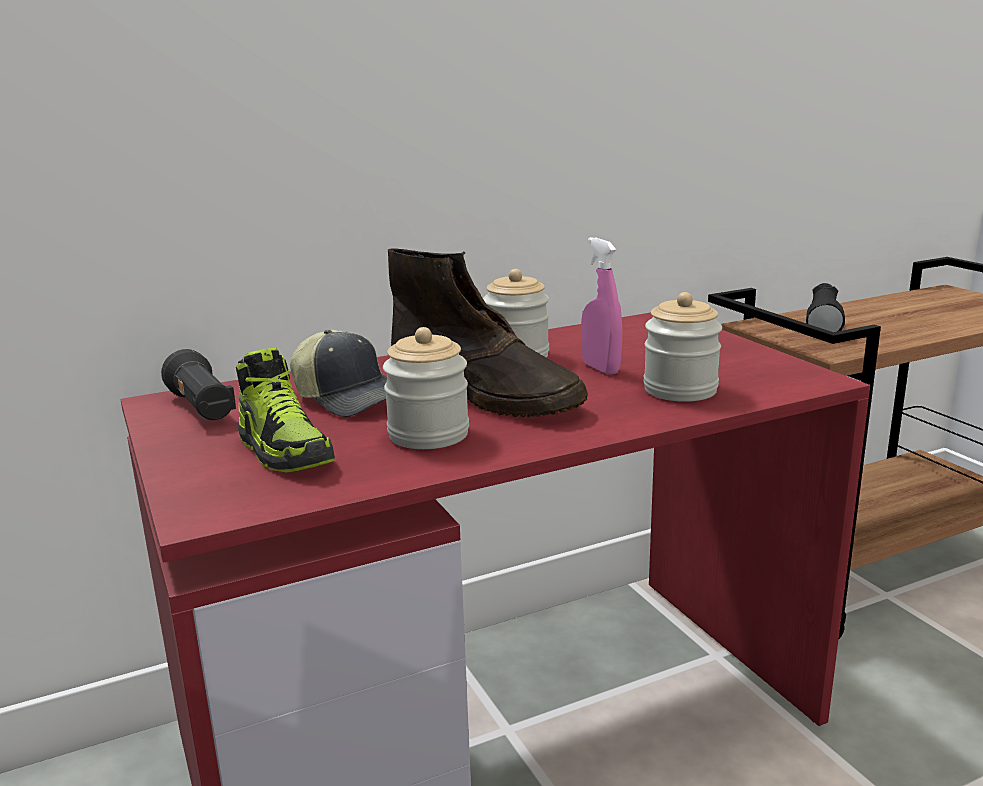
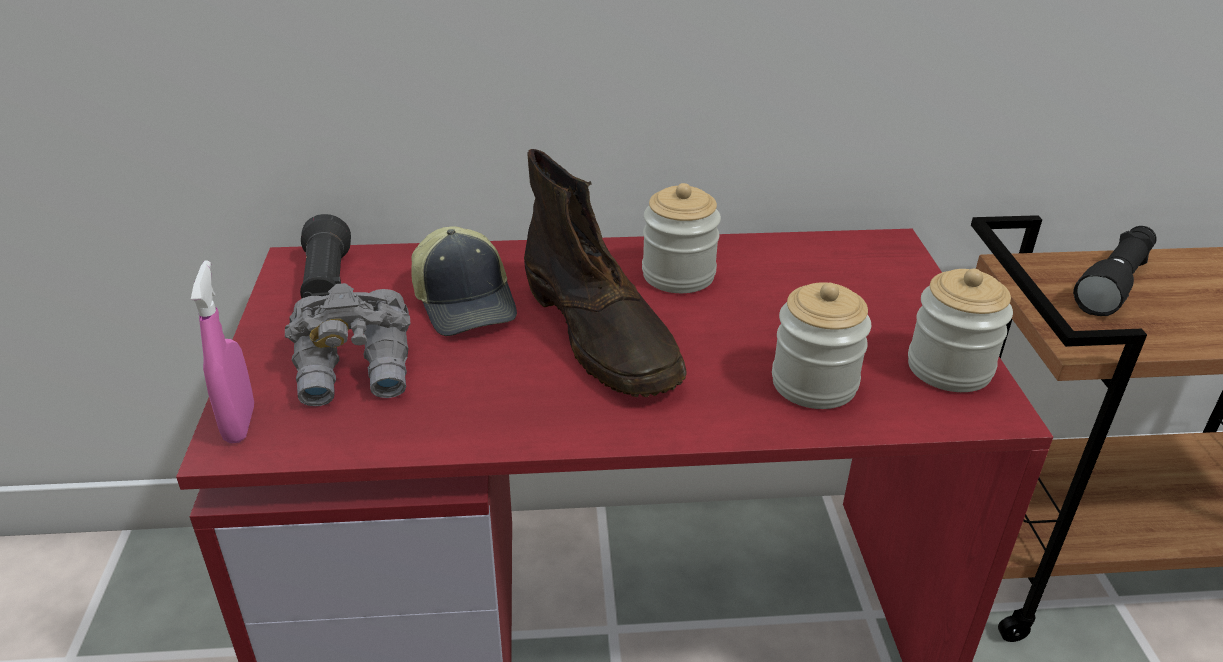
camera: 20 degrees right, 15 degrees up
shoe [236,348,335,472] -> grey binoculars [285,283,411,406]
jar [383,327,469,449] -> jar moved to [908,269,1013,392]
pink spray bottle [581,237,622,375] -> pink spray bottle moved to [191,260,254,443]

